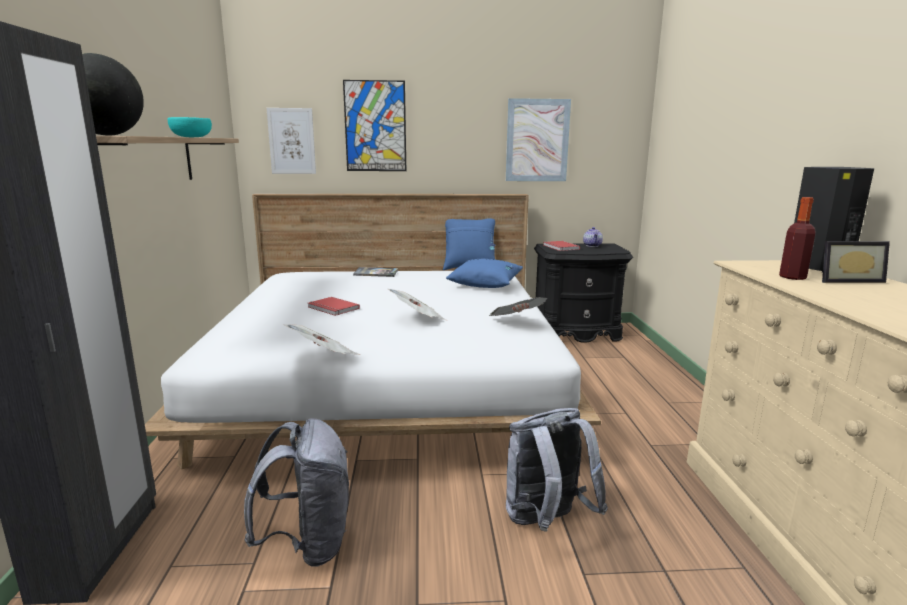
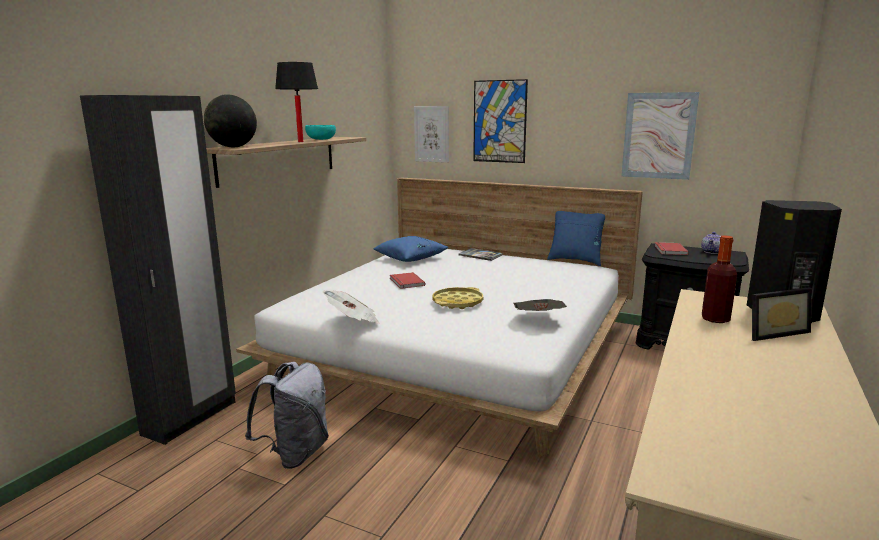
camera: 30 degrees right, 0 degrees up
newspaper [388,289,446,320] -> yellow tray [433,287,483,309]
blue pillow [446,259,523,288] -> blue pillow moved to [374,236,448,262]
grey backpack [506,408,608,532] -> none
picture frame [822,241,890,283] -> picture frame turned 45 degrees counterclockwise [752,287,812,341]
none -> black table lamp [275,62,318,142]

